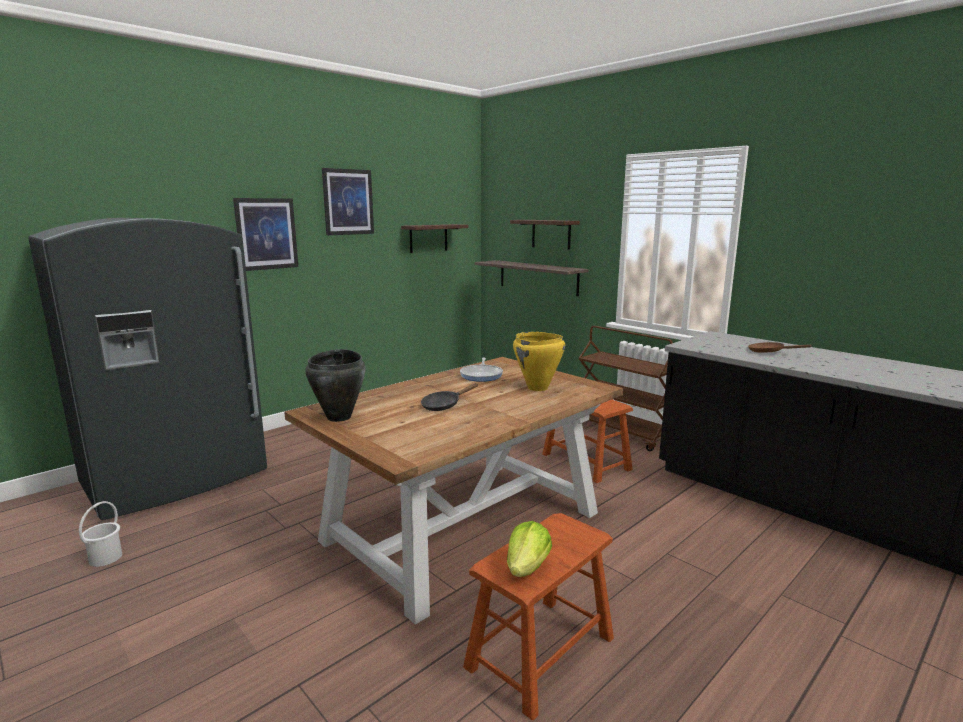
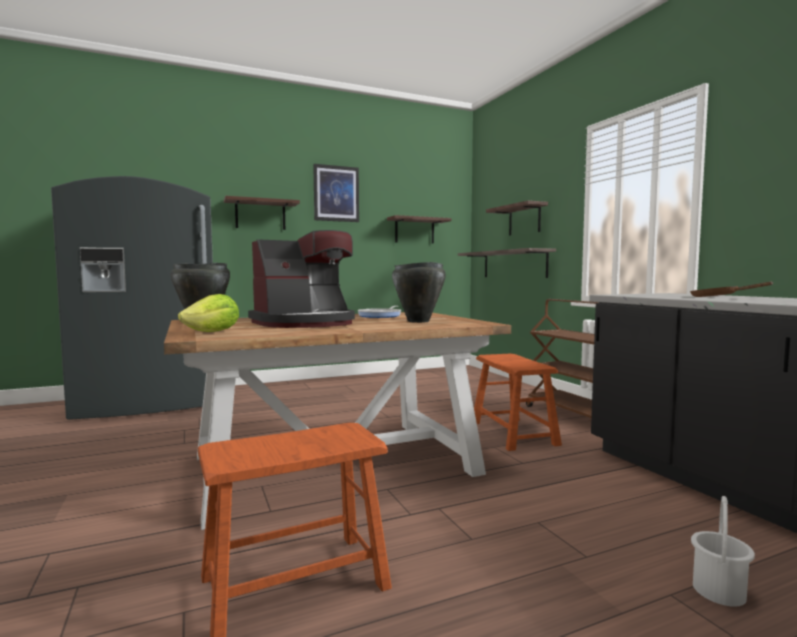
camera: 20 degrees right, 10 degrees down
white bucket [79,501,122,567] -> white bucket moved to [691,496,755,607]
picture [233,198,298,271] -> shelf [224,196,300,230]
black frying pan [421,383,478,411] -> coffee machine [248,230,355,328]
lettuce [507,521,552,577] -> lettuce moved to [178,294,239,332]
yellow cooking pot [513,332,565,391] -> black cooking pot [392,262,446,323]

